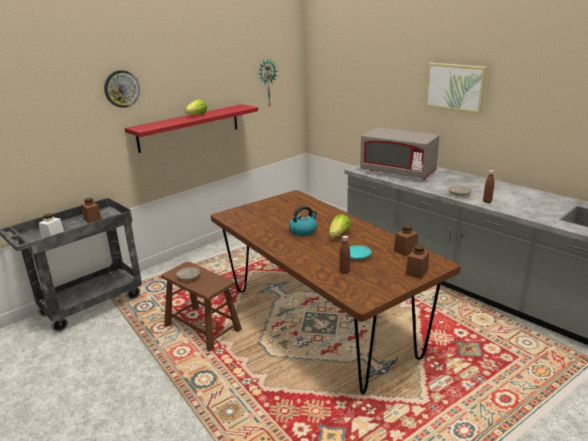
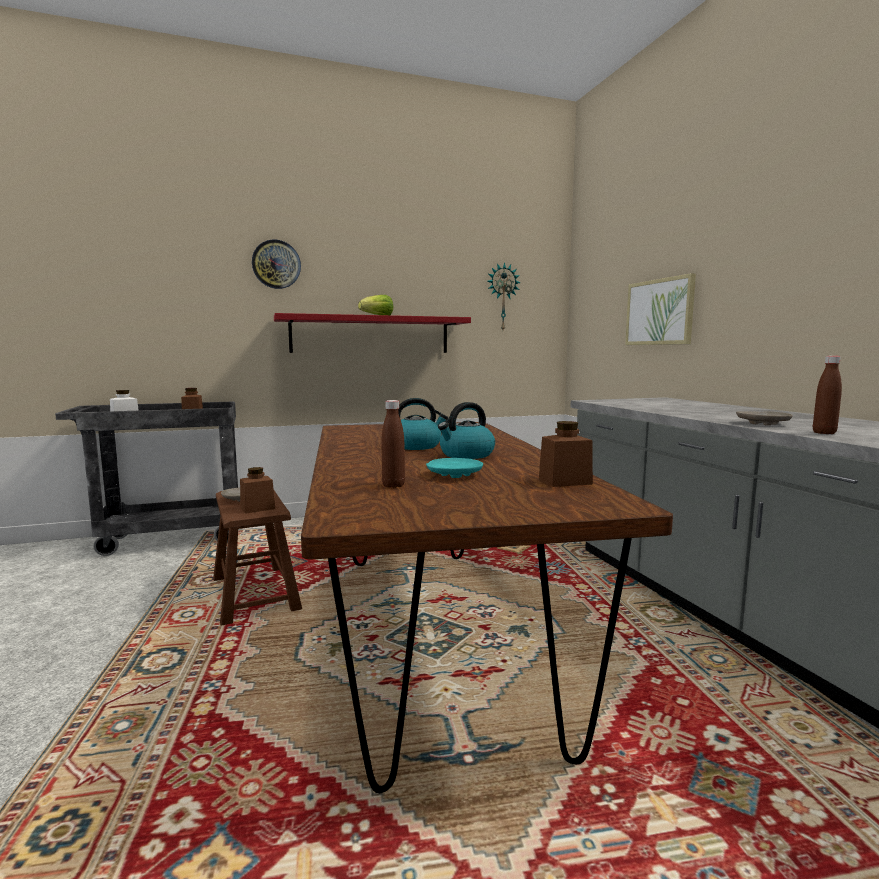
camera: 25 degrees right, 15 degrees down
lettuce [329,214,351,238] -> kettle [438,402,495,459]
grey microwave [360,127,440,180] -> none
brown jar [406,245,429,279] -> brown jar moved to [240,467,275,514]
picture [425,63,487,114] -> picture moved to [625,273,696,345]

